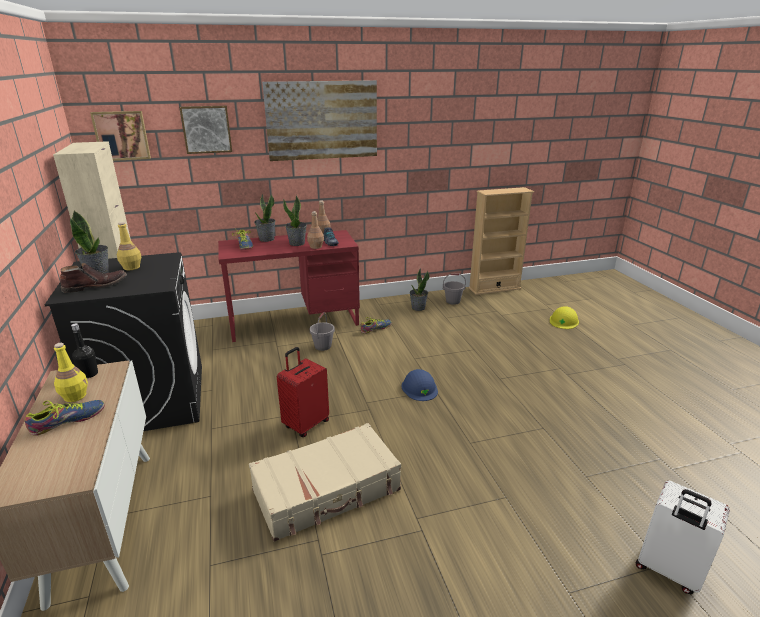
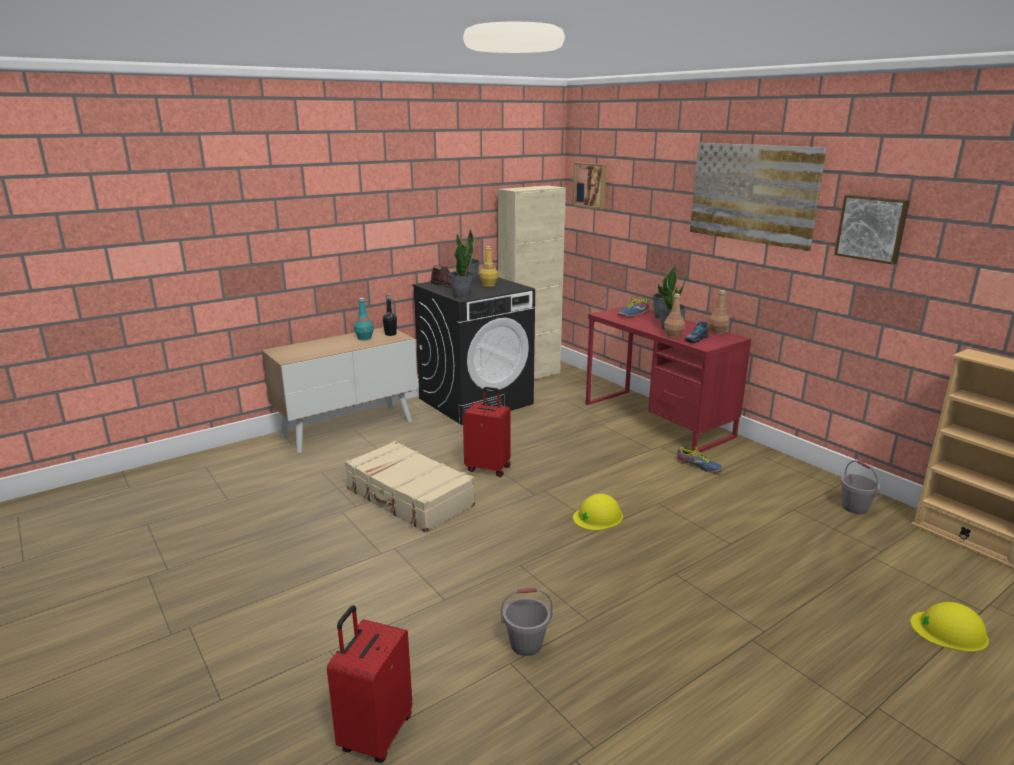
camera: 70 degrees right, 5 degrees down
shoe [24,400,105,436] -> none
yellow bottle [54,343,88,402] -> turquoise bottle [354,298,374,340]
picture [180,106,232,154] -> picture moved to [834,195,910,265]
grey bucket [310,313,335,351] -> grey bucket moved to [501,588,553,656]
blue hard hat [402,369,438,401] -> yellow hard hat [573,494,623,531]
potted plant [409,269,430,311] -> potted plant moved to [449,243,474,298]
white suitcase [636,480,730,594] -> red suitcase [327,605,412,763]

